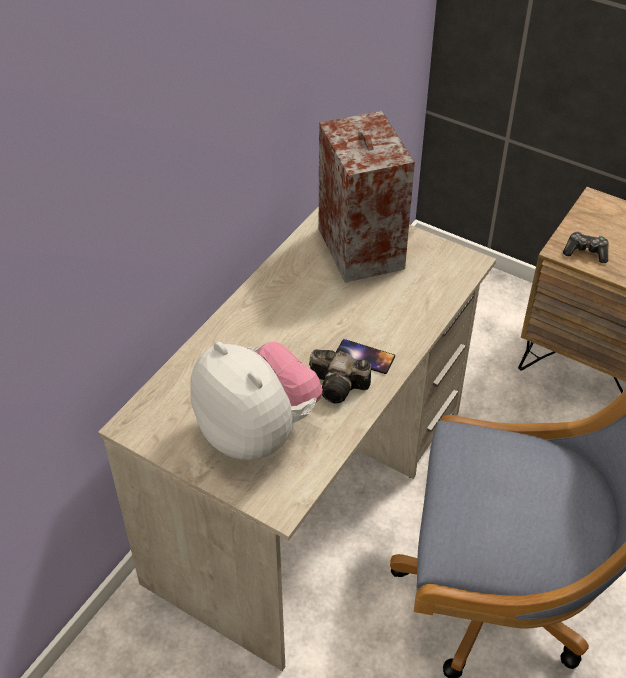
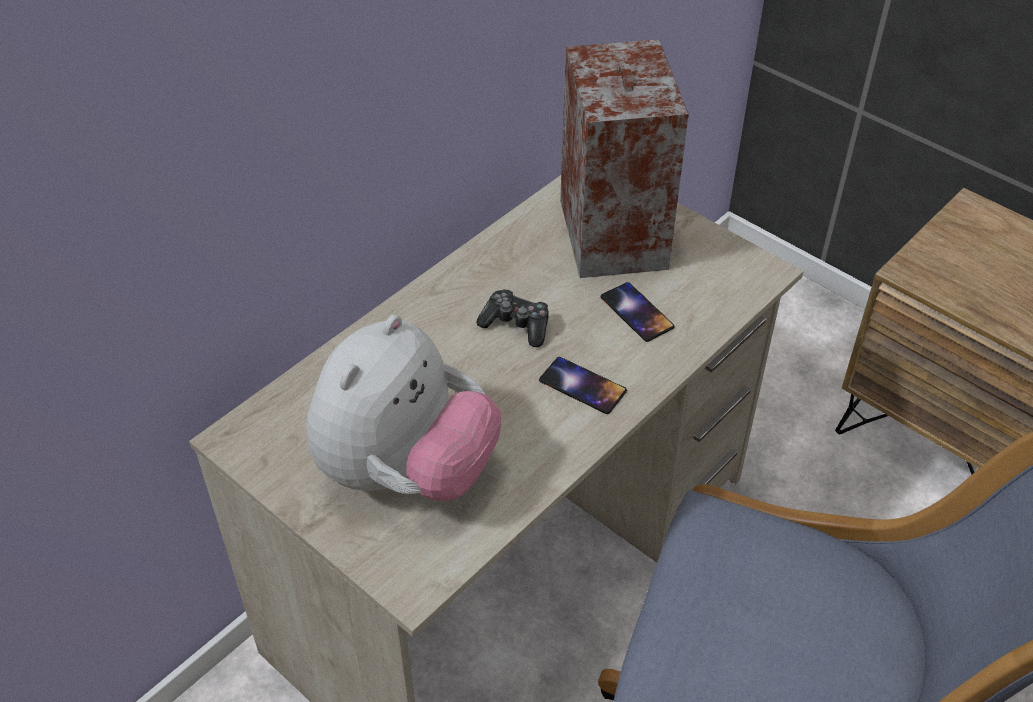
camera: 10 degrees right, 0 degrees up
plush toy [191,341,323,460] -> plush toy turned 60 degrees clockwise [306,315,501,501]
camera [309,349,371,403] -> none
game controller [563,232,609,263] -> game controller moved to [477,289,549,347]
none -> phone [601,282,675,342]

